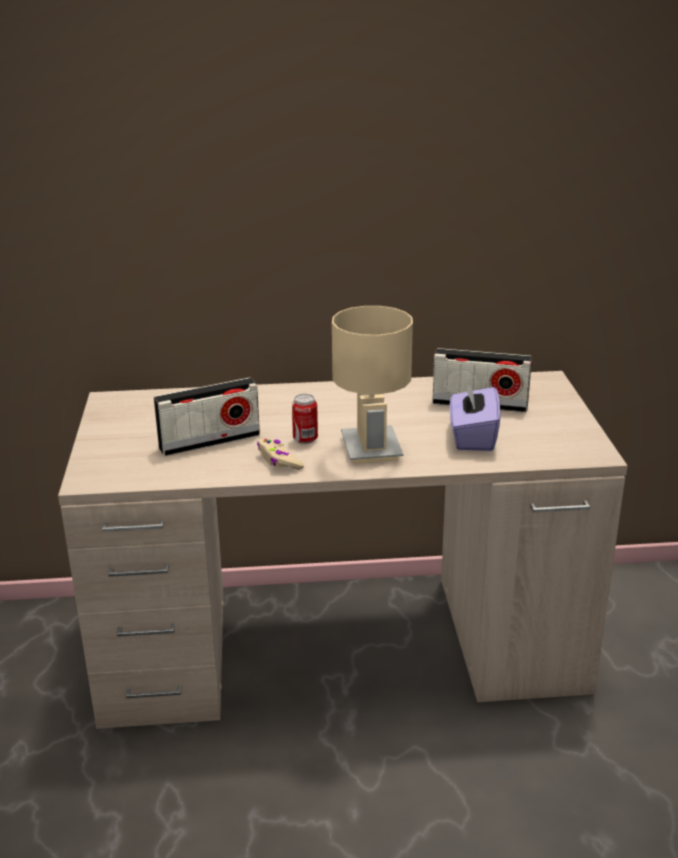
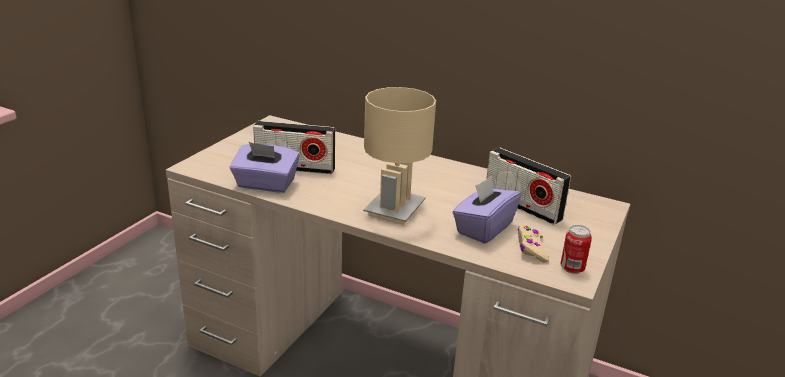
camera: 30 degrees right, 0 degrees up
beige game controller [257,439,304,470] -> beige game controller moved to [518,225,549,262]
can [292,394,318,444] -> can moved to [560,225,592,274]
none -> purple tissue box [230,142,300,193]

